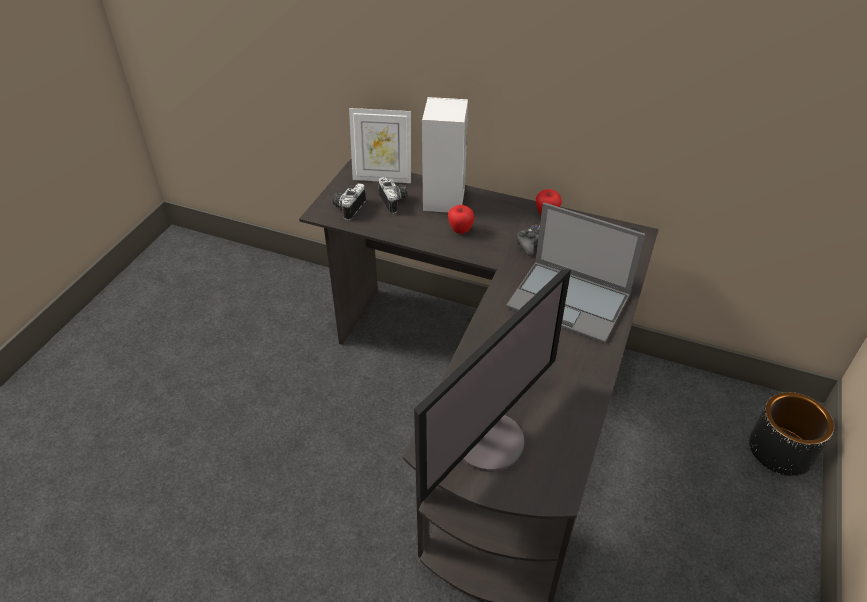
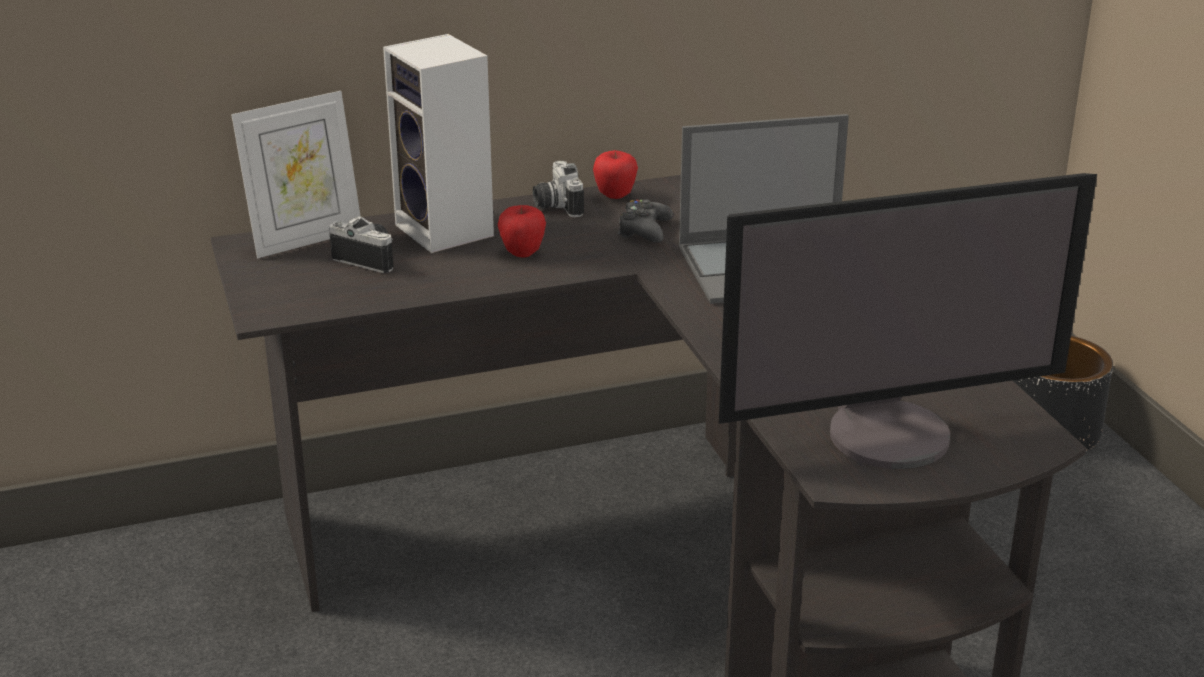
camera: 40 degrees left, 15 degrees down
camera [333,183,366,220] -> camera moved to [533,161,584,217]
monitor [414,269,571,504] -> monitor turned 75 degrees clockwise [719,173,1097,469]

